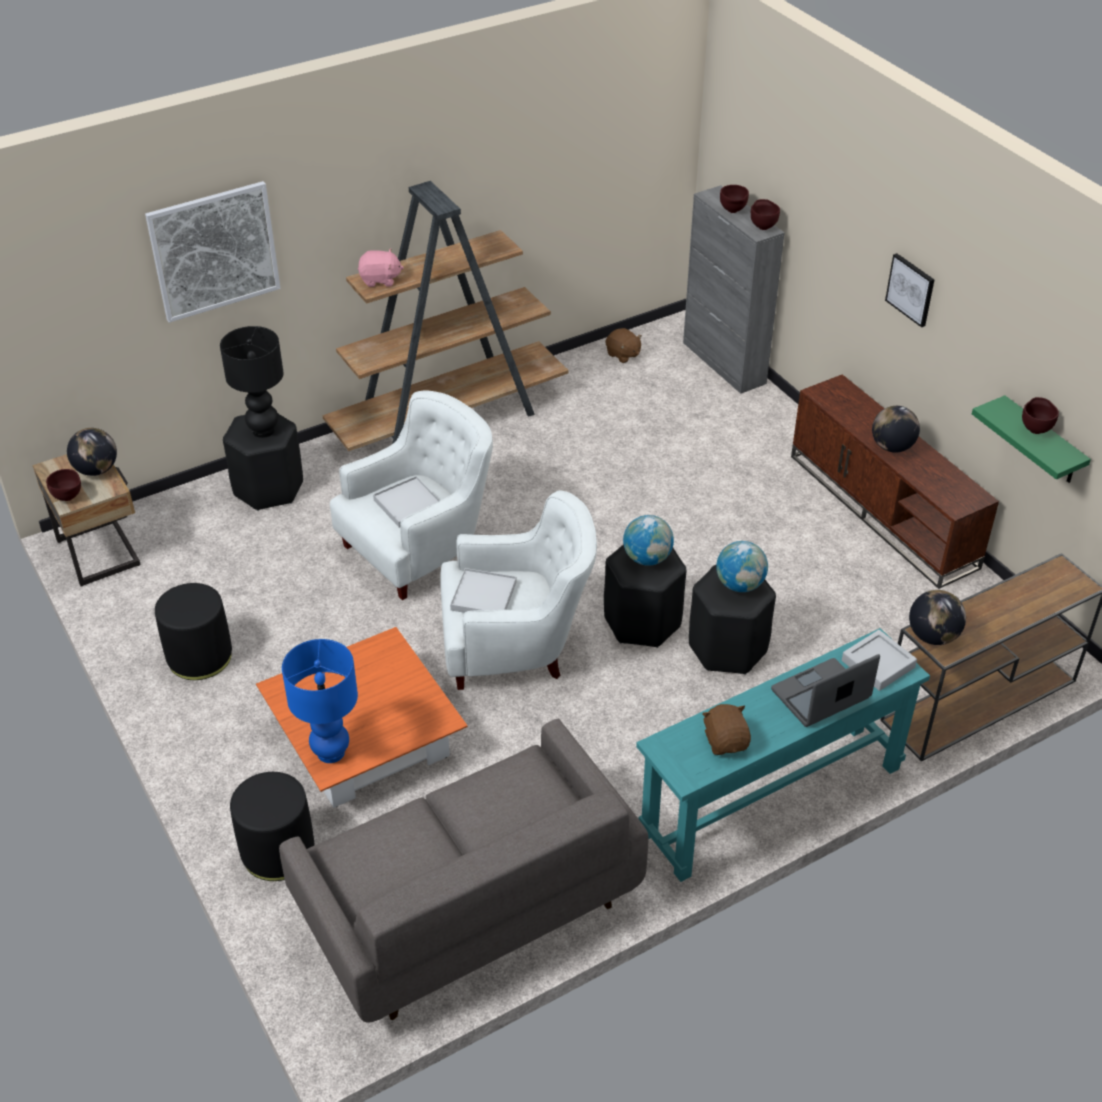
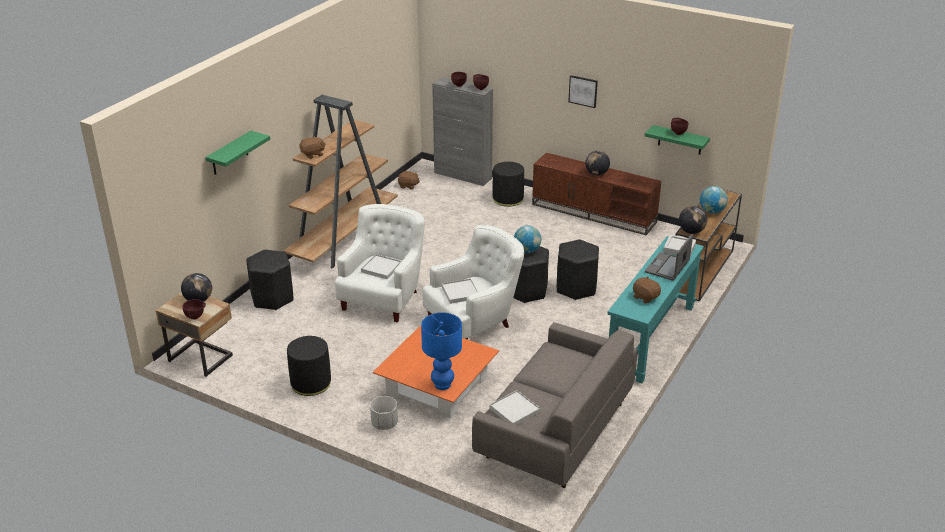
camera: 30 degrees left, 10 degrees down
picture [145,181,281,323] -> green shelf [205,131,270,175]
black table lamp [220,326,284,438] -> none
black ottoman [230,772,314,881] -> black ottoman moved to [493,162,524,207]
pink plush toy [358,249,404,287] -> brown plush toy [299,136,325,159]
globe [716,541,768,592] -> globe moved to [700,186,728,214]
none -> white planter [370,396,398,430]
none -> white tray [490,390,540,425]

